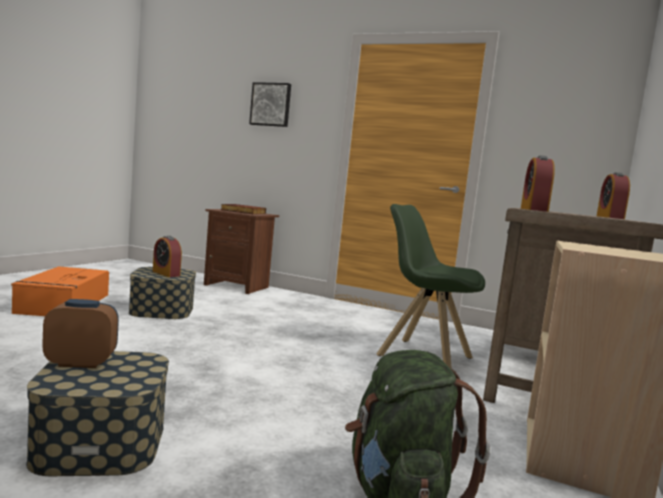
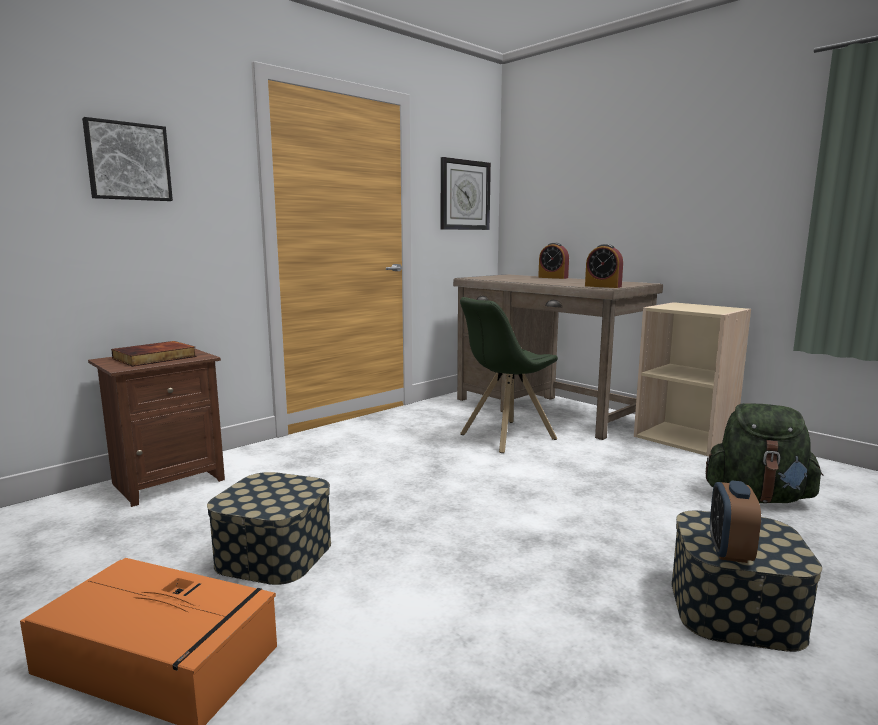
camera: 65 degrees left, 5 degrees up
alarm clock [153,236,182,277] -> none
none -> wall clock [441,157,491,230]

